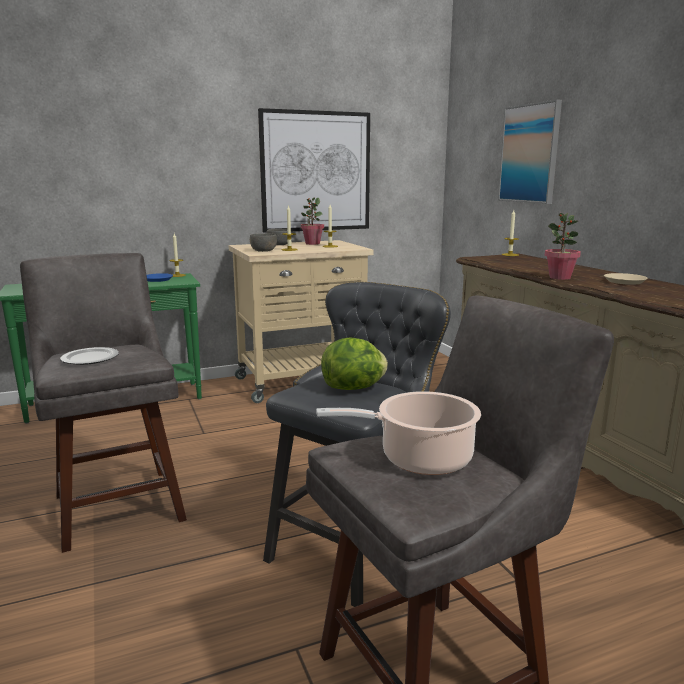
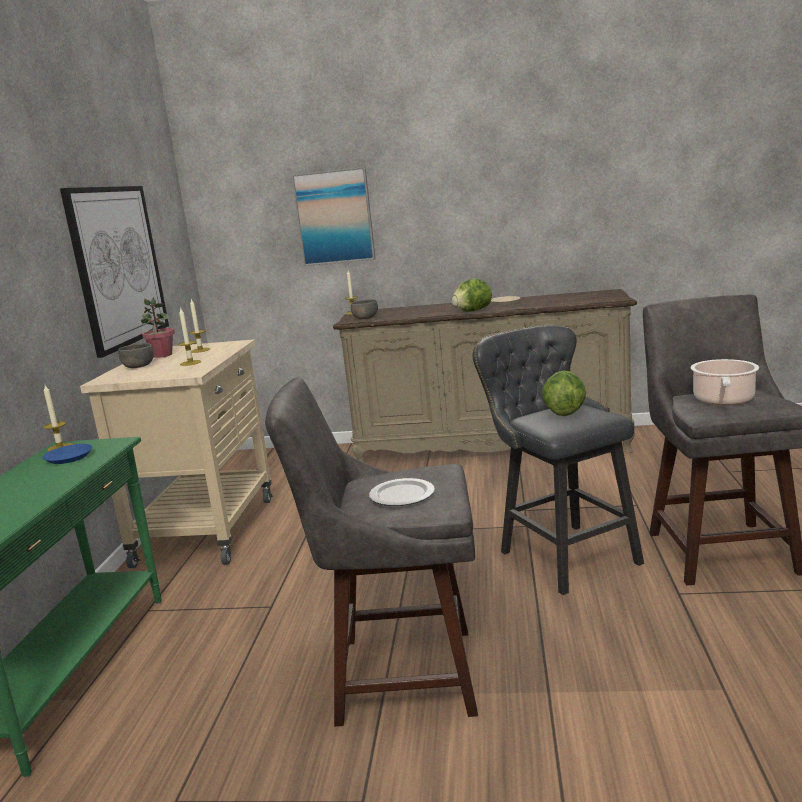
camera: 60 degrees left, 0 degrees up
grey bowl [250,234,277,252] -> grey bowl moved to [351,299,378,319]
potted plant [545,213,581,280] -> lettuce [452,278,492,312]

